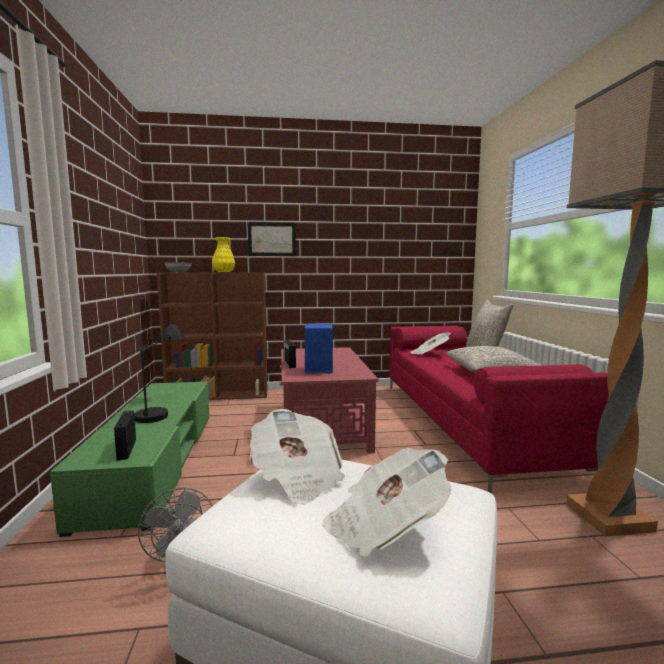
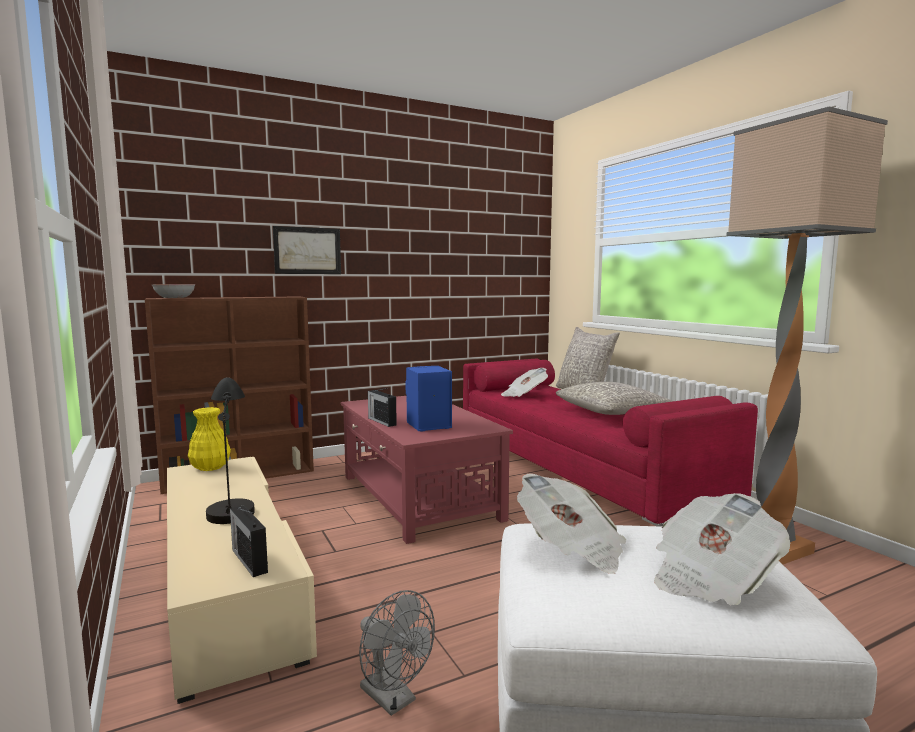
camera: 20 degrees left, 0 degrees up
green tv stand [50,382,210,537] -> beige tv stand [167,457,317,704]
yellow vase [212,237,235,272] -> yellow vase moved to [188,407,231,471]

